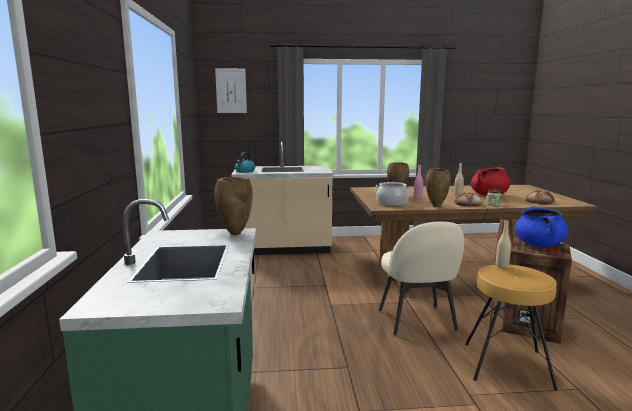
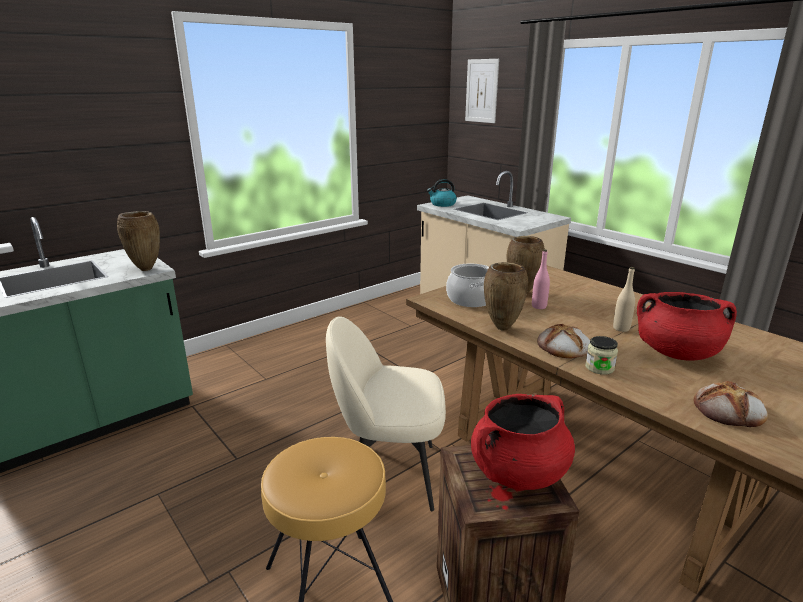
camera: 55 degrees right, 10 degrees up
beige chair [379,221,464,335] -> beige chair turned 45 degrees clockwise [326,316,446,511]
beige bottle [496,219,511,268] -> none
blue cooking pot [515,207,568,247] -> red cooking pot [471,394,575,490]

